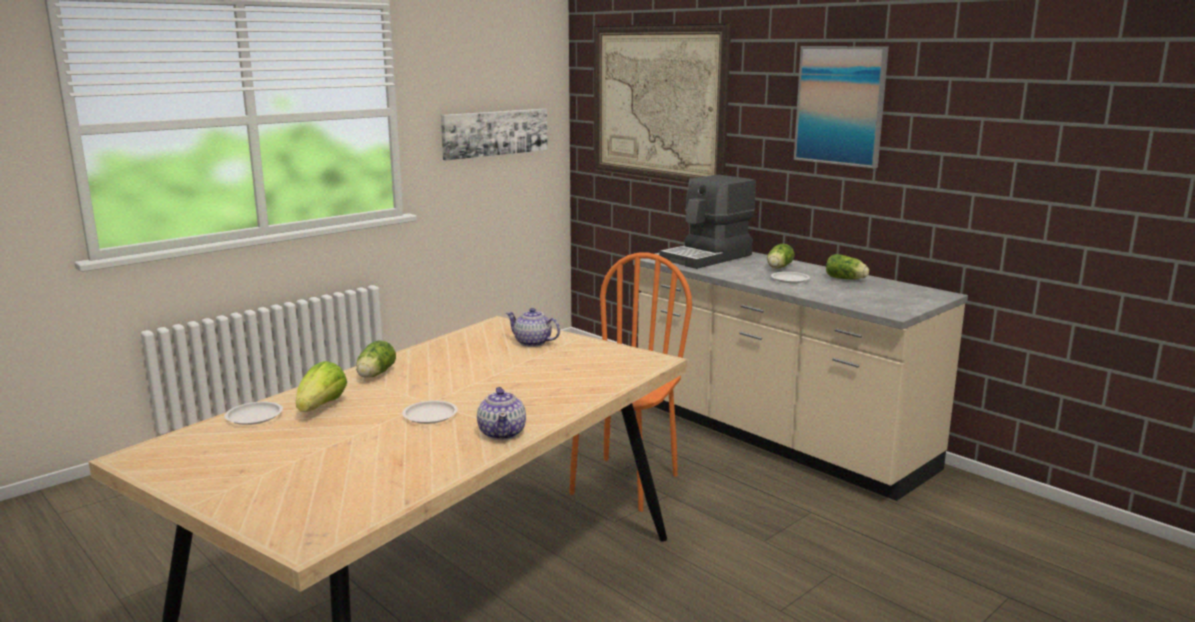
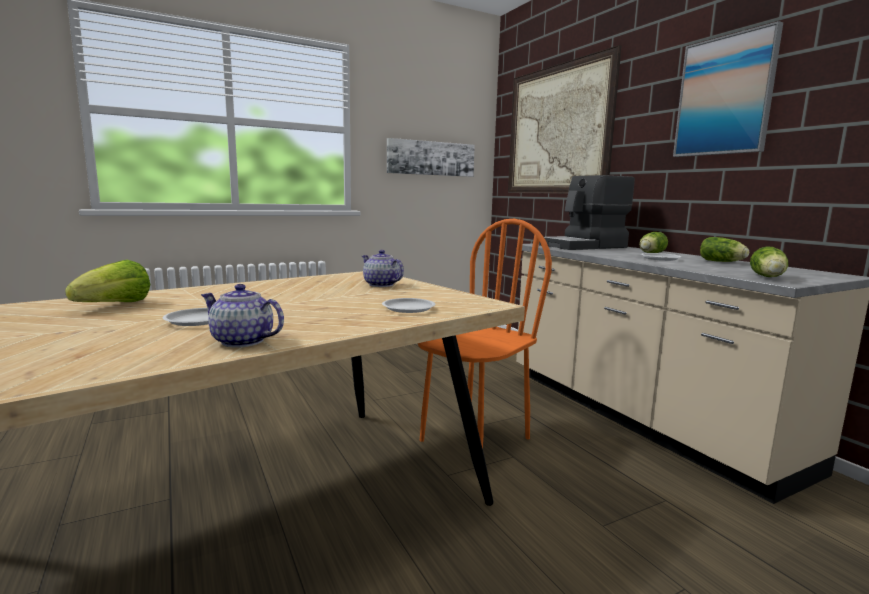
camera: 15 degrees right, 5 degrees down
white plate [224,402,283,425] -> white plate moved to [382,298,435,313]
lettuce [356,340,396,378] -> lettuce moved to [750,246,788,277]
teapot [477,387,526,440] -> teapot turned 105 degrees clockwise [201,284,284,347]

